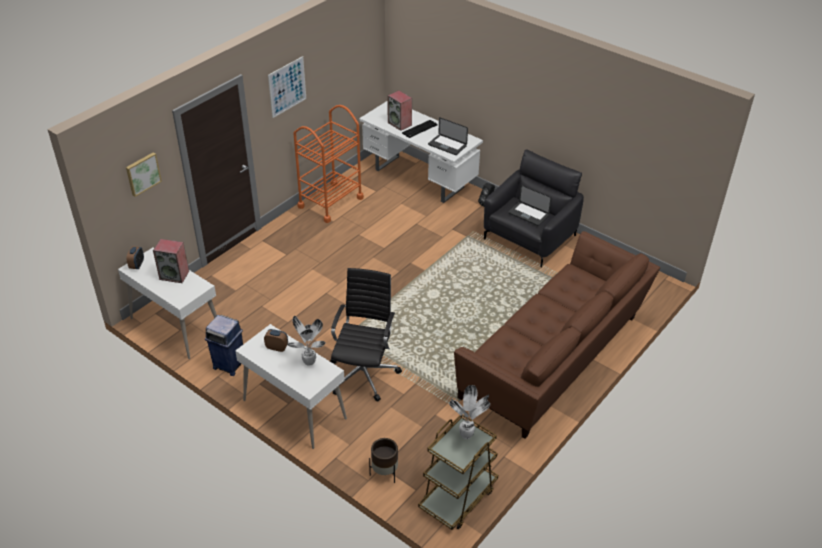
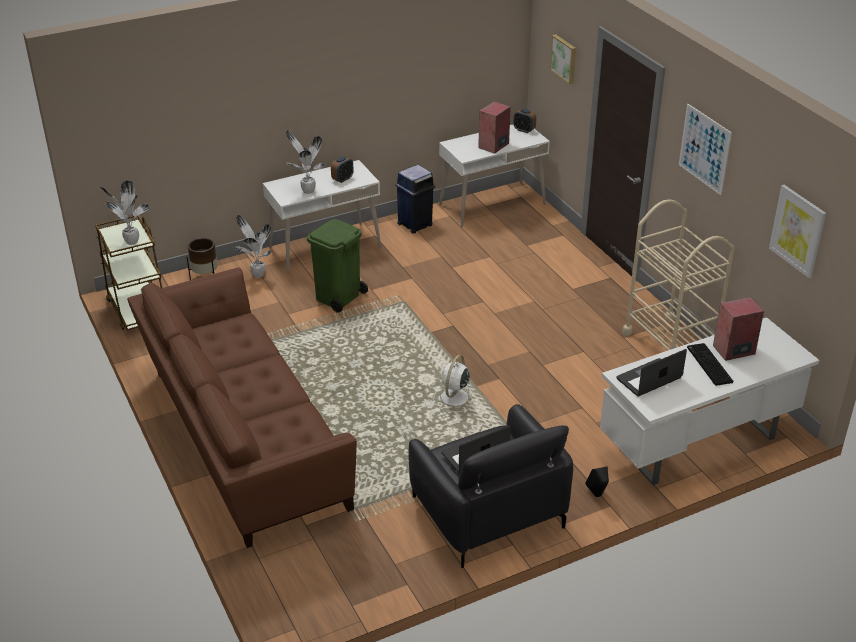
camera: 115 degrees right, 5 degrees down
orange cart [293,105,364,223] -> beige cart [622,199,735,351]
black office chair [330,268,402,402] -> green trash can [307,219,368,313]
none -> potted plant [234,215,271,278]
none -> white fan [433,355,475,412]
none -> picture [769,185,826,278]

